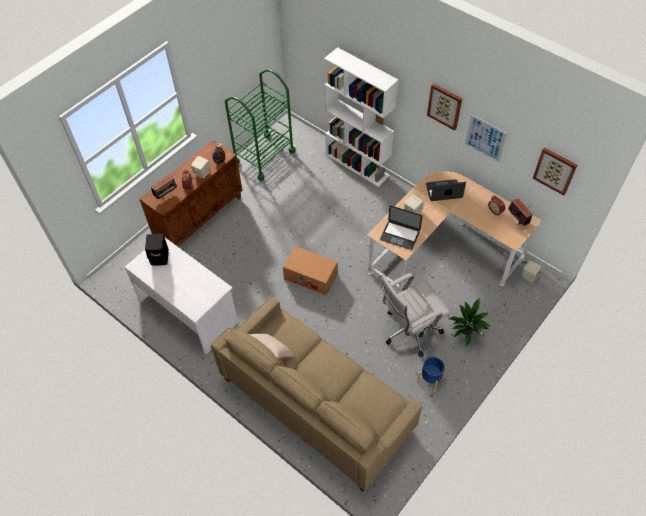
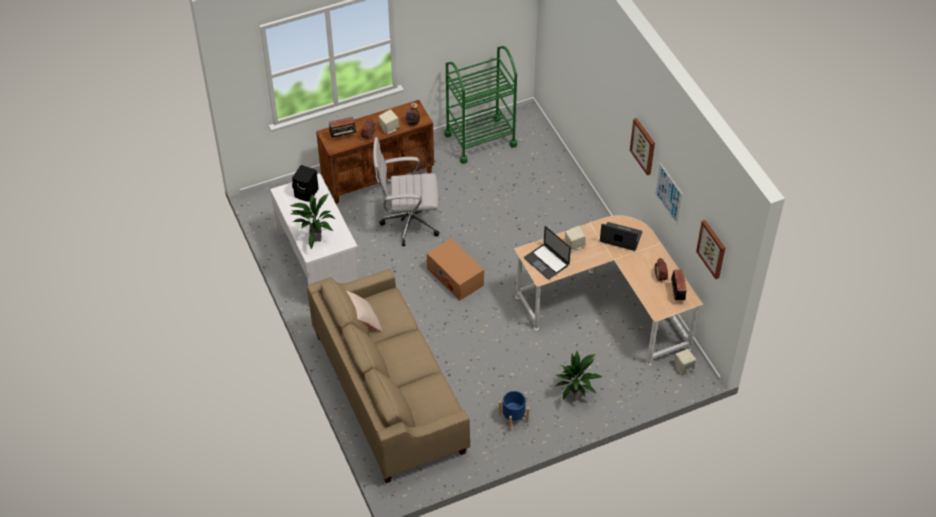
camera: 25 degrees right, 5 degrees down
white bookcase [324,47,399,187] -> none
white office chair [380,273,451,357] -> white office chair moved to [373,137,439,246]
none -> potted plant [290,193,335,249]

